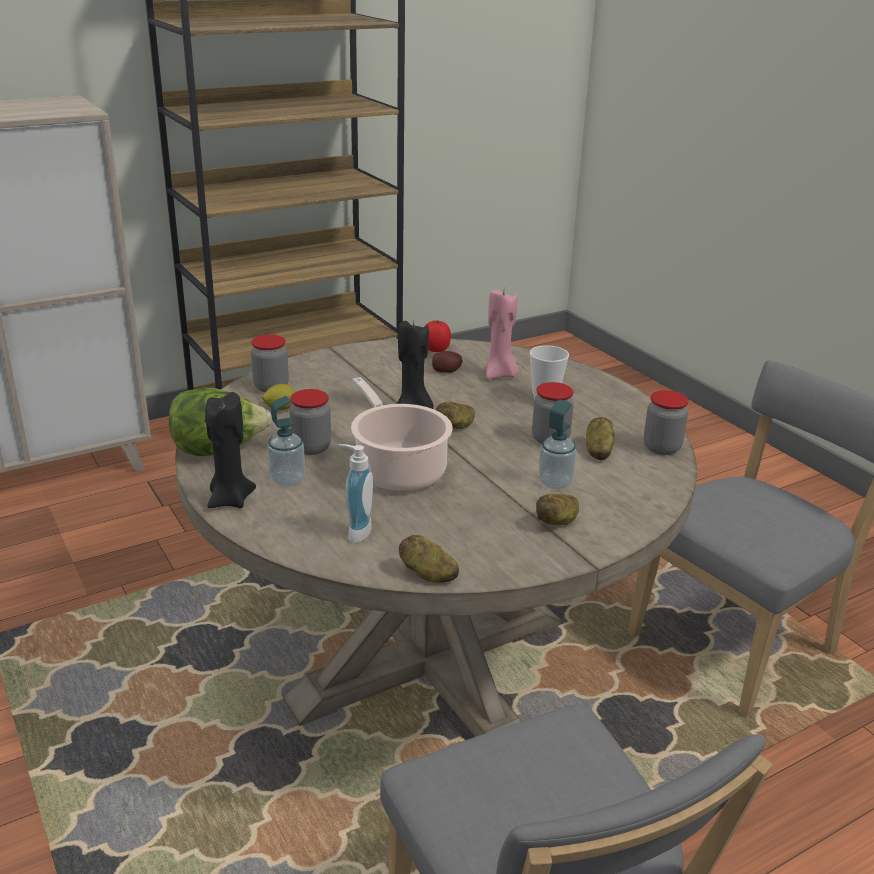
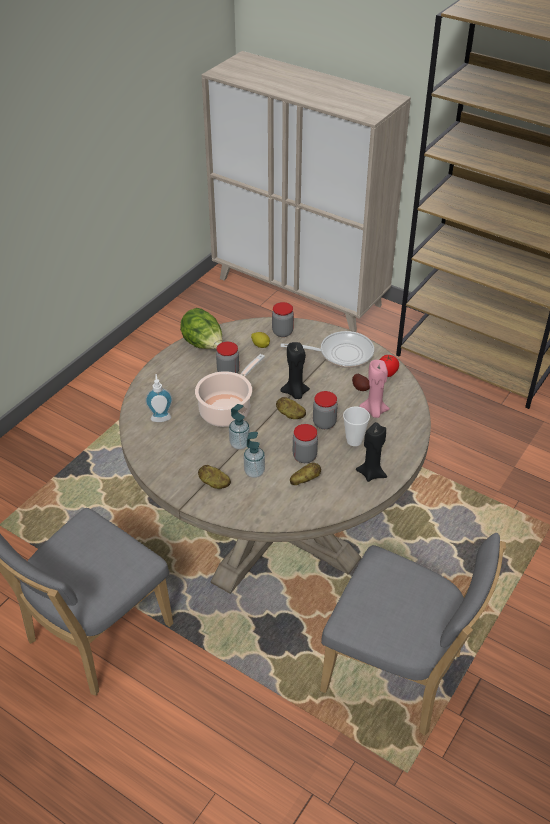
camera: 65 degrees right, 15 degrees up
black candle [205,392,256,508] -> black candle moved to [356,422,387,482]
soap dispenser [267,396,305,486] -> soap dispenser moved to [229,404,250,450]
potato [399,535,459,583] -> none
jar [644,390,689,455] -> jar moved to [313,391,338,429]
none -> frying pan [281,331,374,368]

